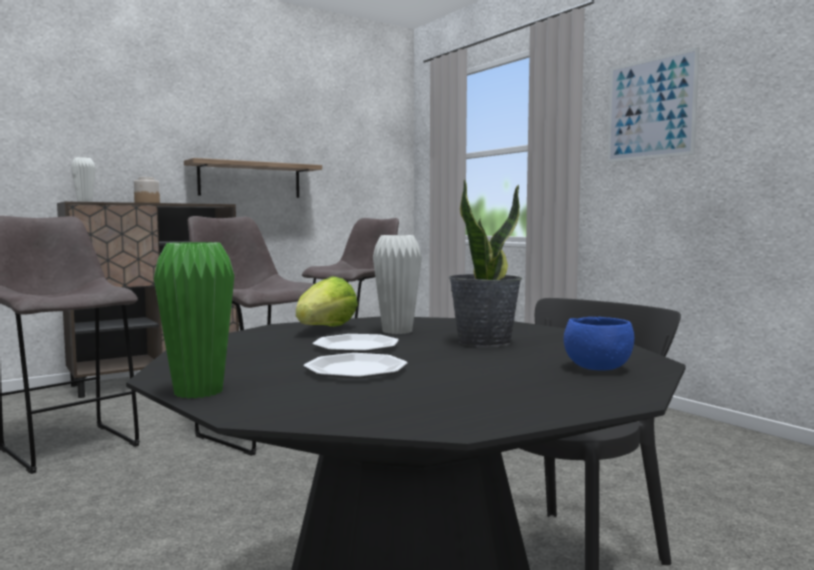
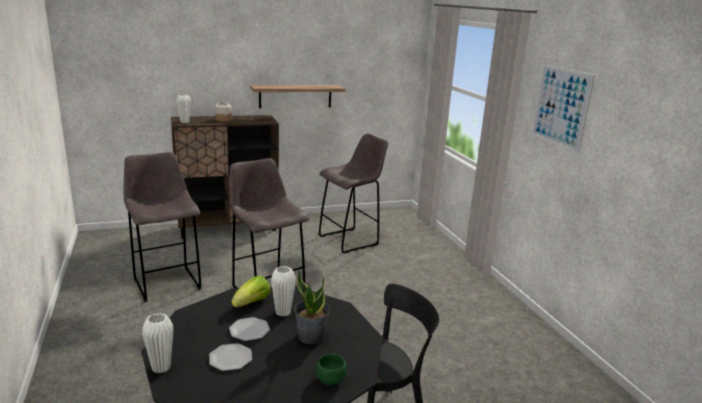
camera: 15 degrees right, 15 degrees up
green vase [154,242,235,399] -> white vase [142,313,174,373]
blue bowl [564,317,634,371] -> green bowl [316,354,347,385]

